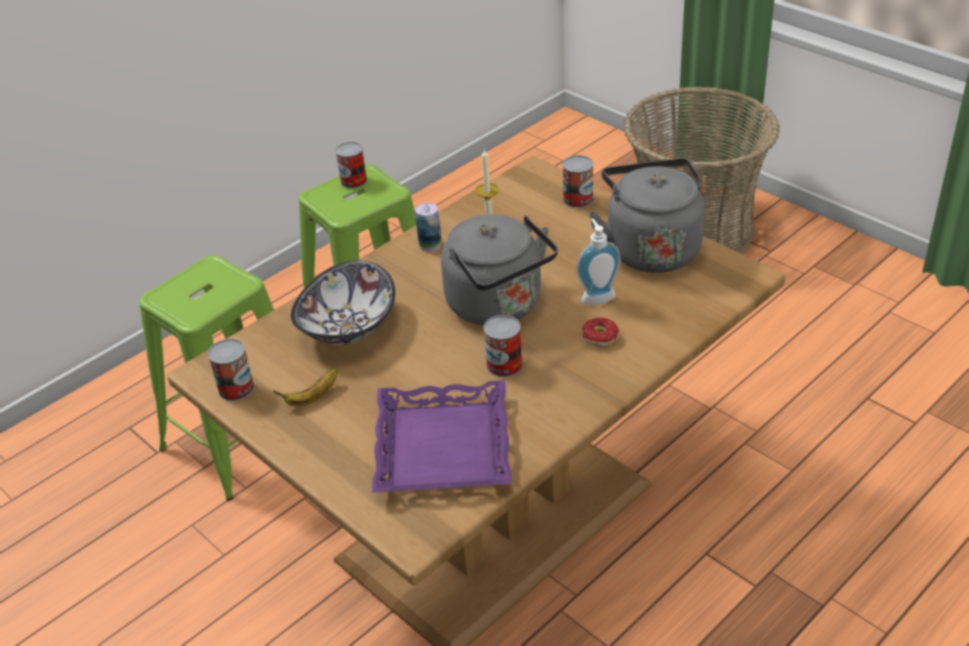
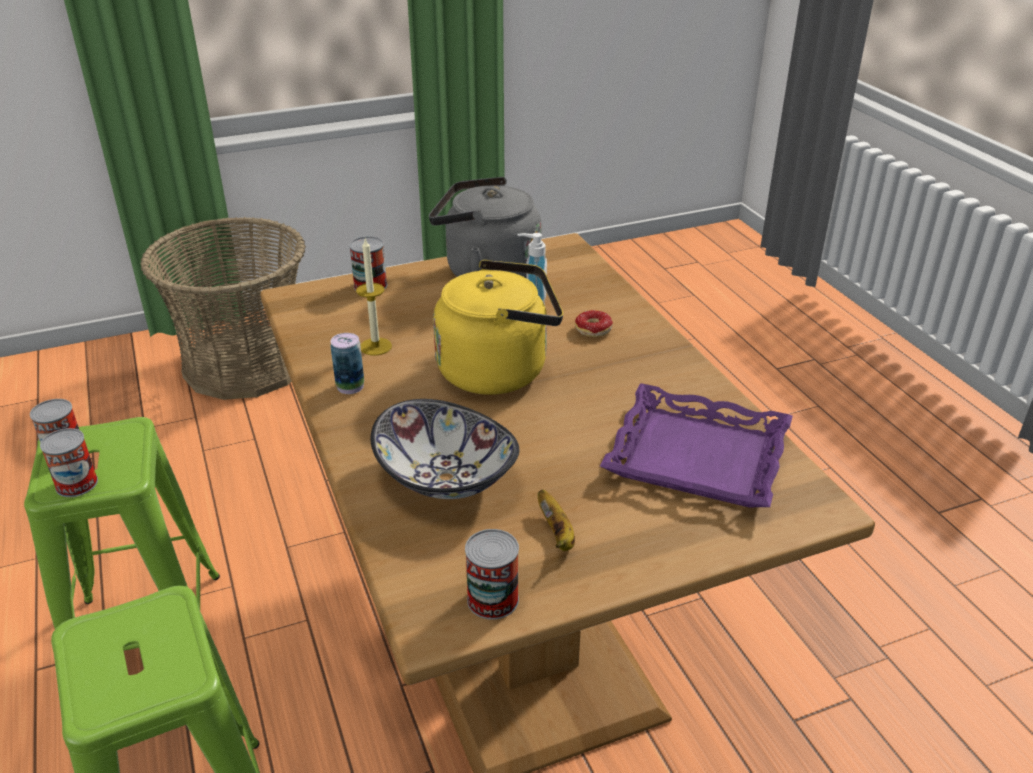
camera: 70 degrees left, 5 degrees down
grey kettle [441,214,558,325] -> yellow kettle [433,260,563,395]
can [484,315,522,377] -> can moved to [40,428,98,497]

